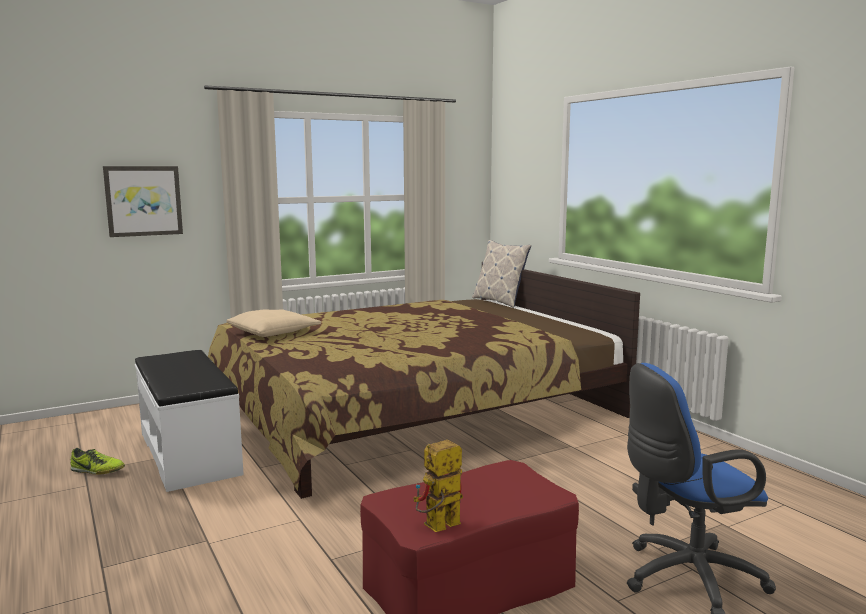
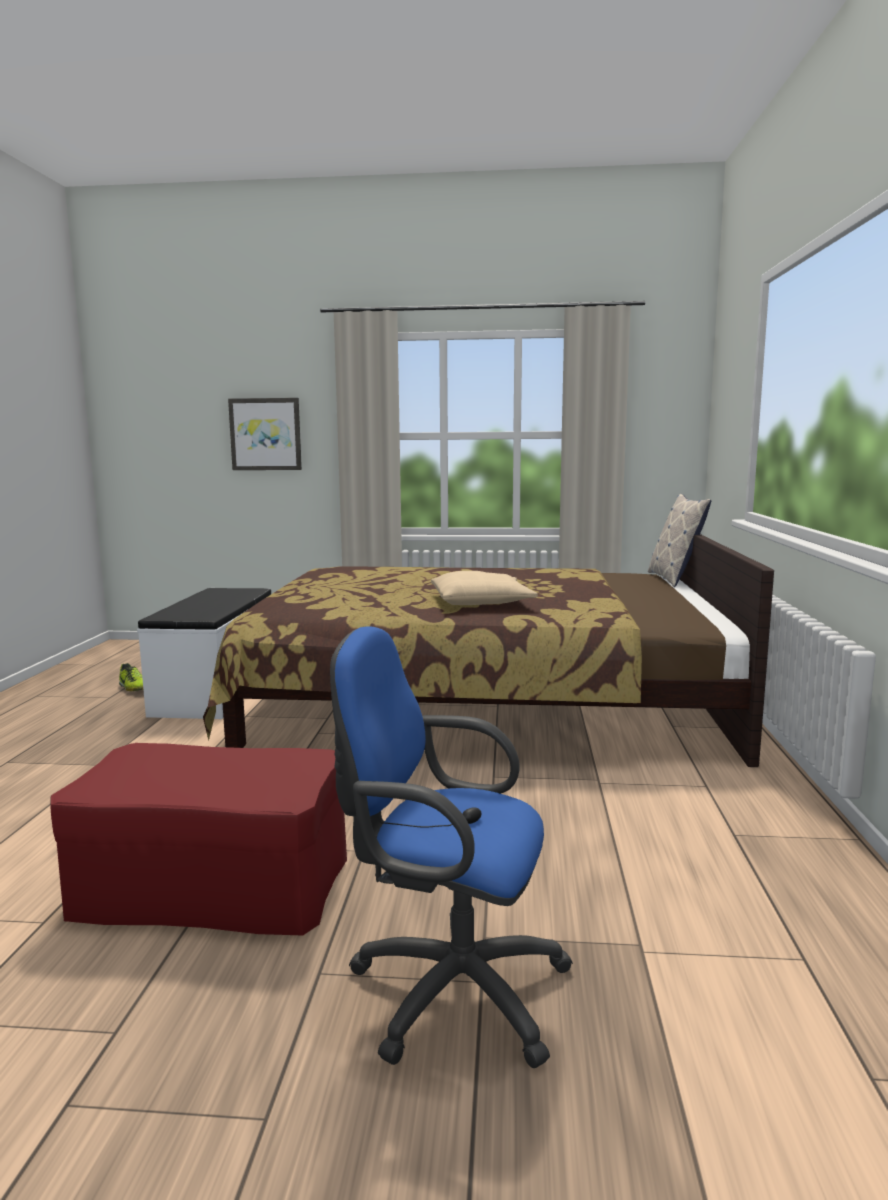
camera: 35 degrees right, 0 degrees up
beige pillow [226,309,321,337] -> beige pillow moved to [431,571,538,605]
toy robot [413,440,463,532] -> none

